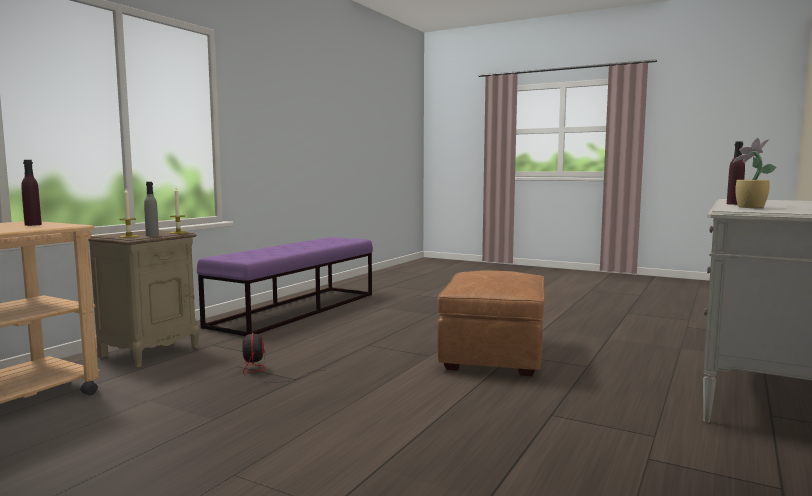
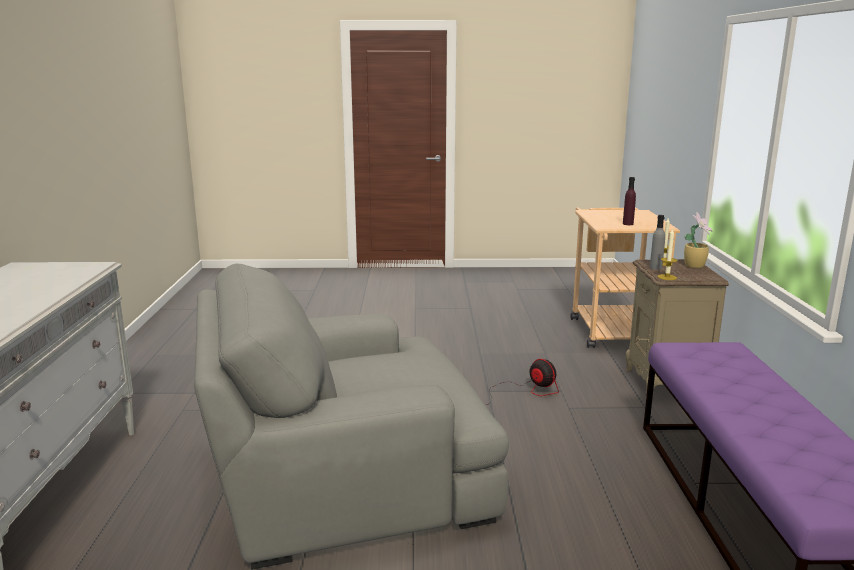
camera: 150 degrees right, 10 degrees up
brown ottoman [437,271,545,376] -> grey armchair [194,264,509,570]
purple bottle [727,141,745,205] -> none
potted plant [733,138,776,208] -> potted plant moved to [684,212,713,268]

